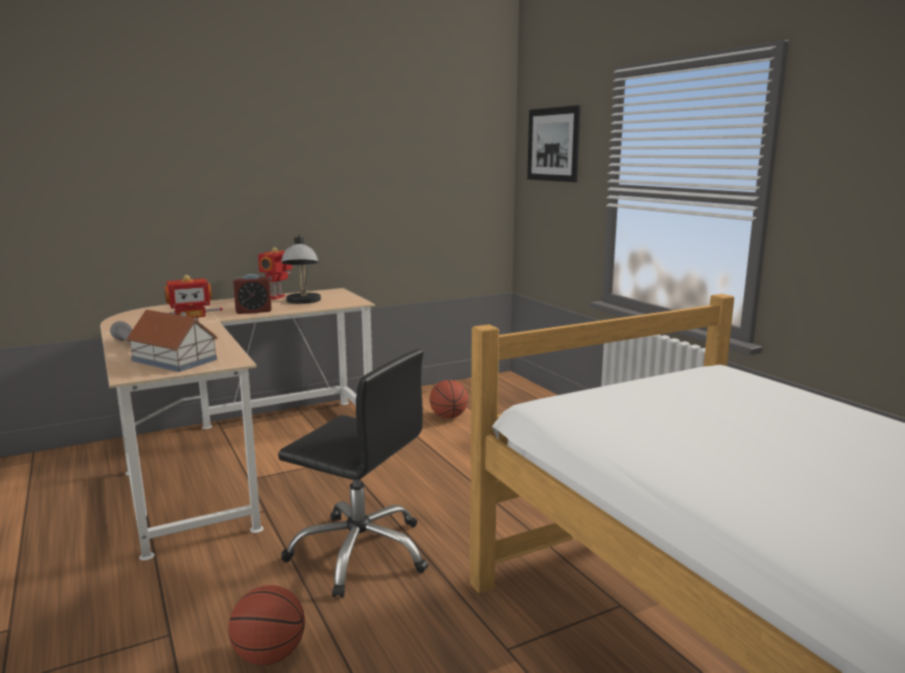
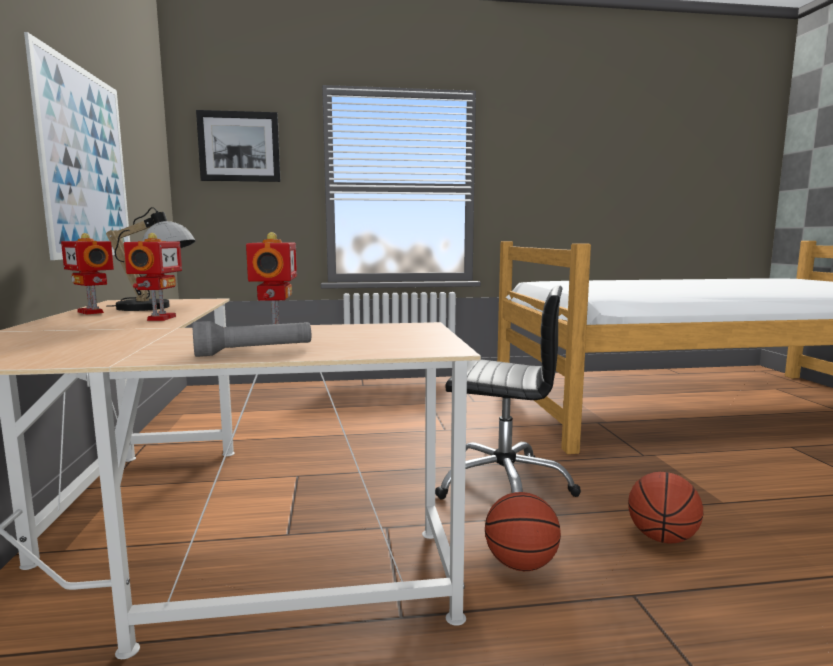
camera: 70 degrees left, 5 degrees down
toy house [126,310,218,372] -> none
alarm clock [233,274,272,314] -> toy robot [124,233,182,321]
black office chair [278,349,428,598] -> black office chair turned 60 degrees clockwise [435,285,581,499]
basketball [430,380,468,419] -> basketball moved to [485,492,561,571]
none -> picture [24,32,130,260]

